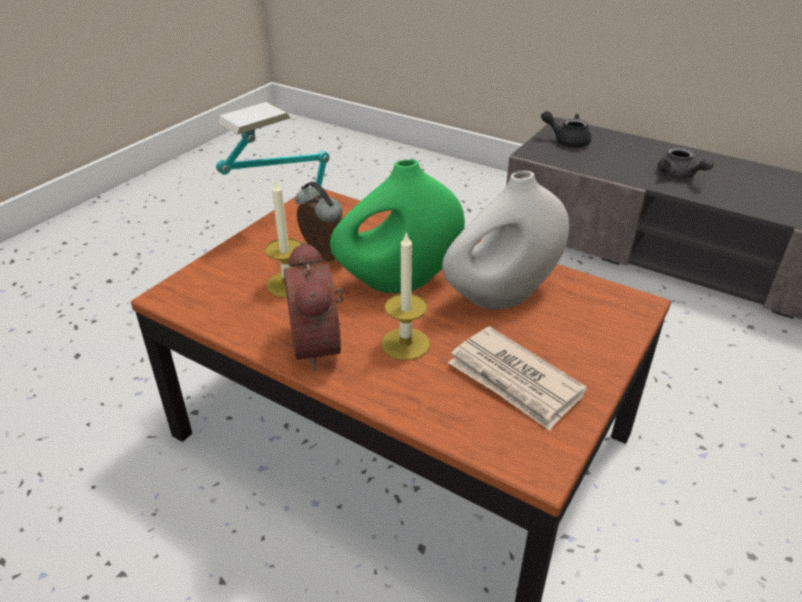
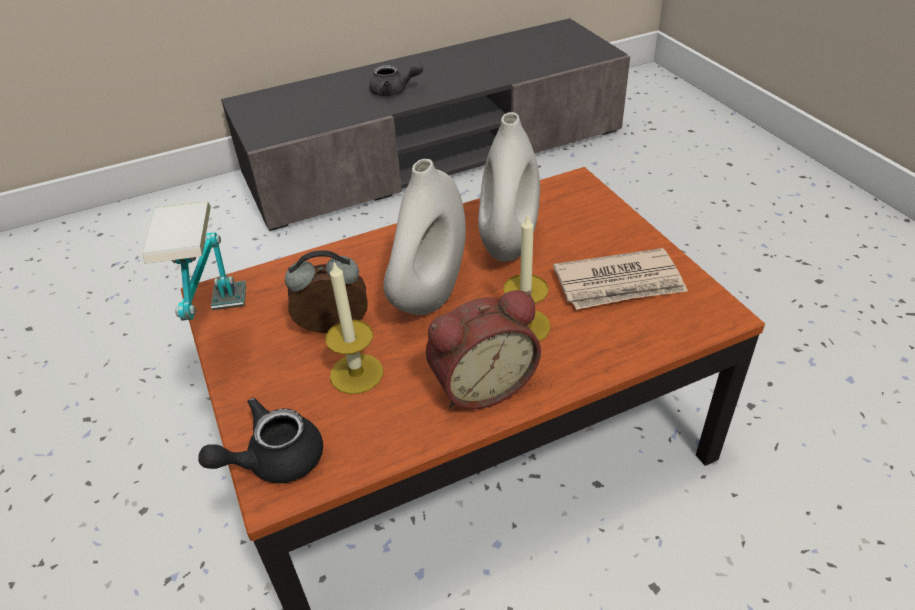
camera: 55 degrees left, 5 degrees up
alarm clock [284,241,344,371] -> alarm clock turned 45 degrees counterclockwise [426,290,541,409]
green vase [330,159,465,293] -> white vase [384,159,466,315]
black teapot [541,111,591,147] -> black teapot moved to [198,398,323,483]

